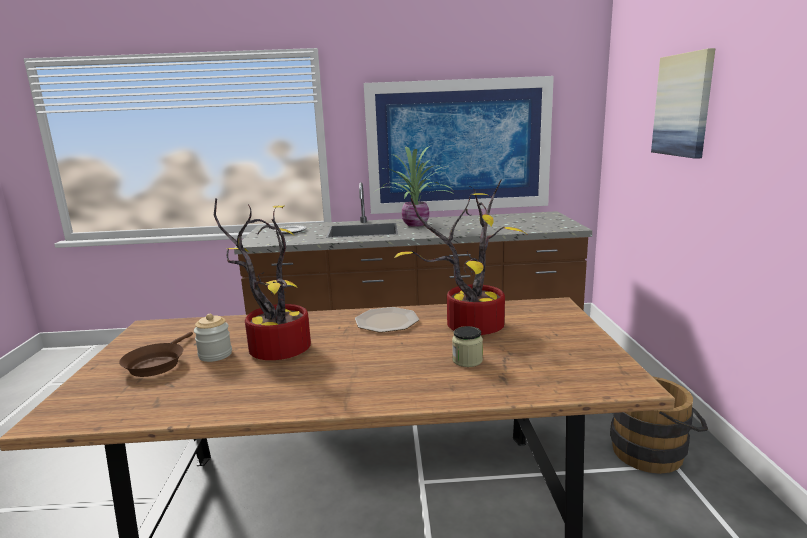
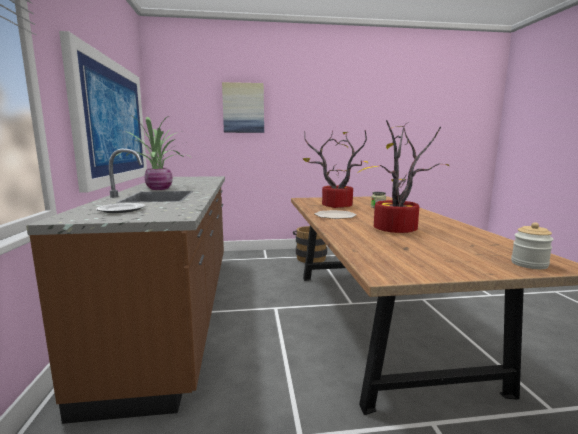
camera: 95 degrees left, 5 degrees down
brown frying pan [119,332,193,377] -> none
jar [194,314,232,362] -> jar moved to [511,223,554,269]

